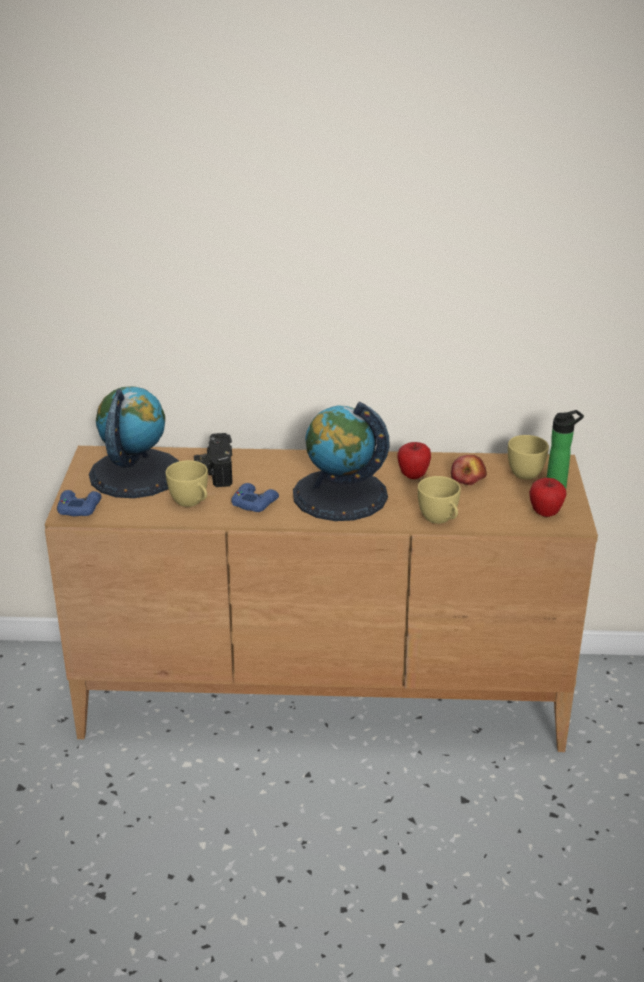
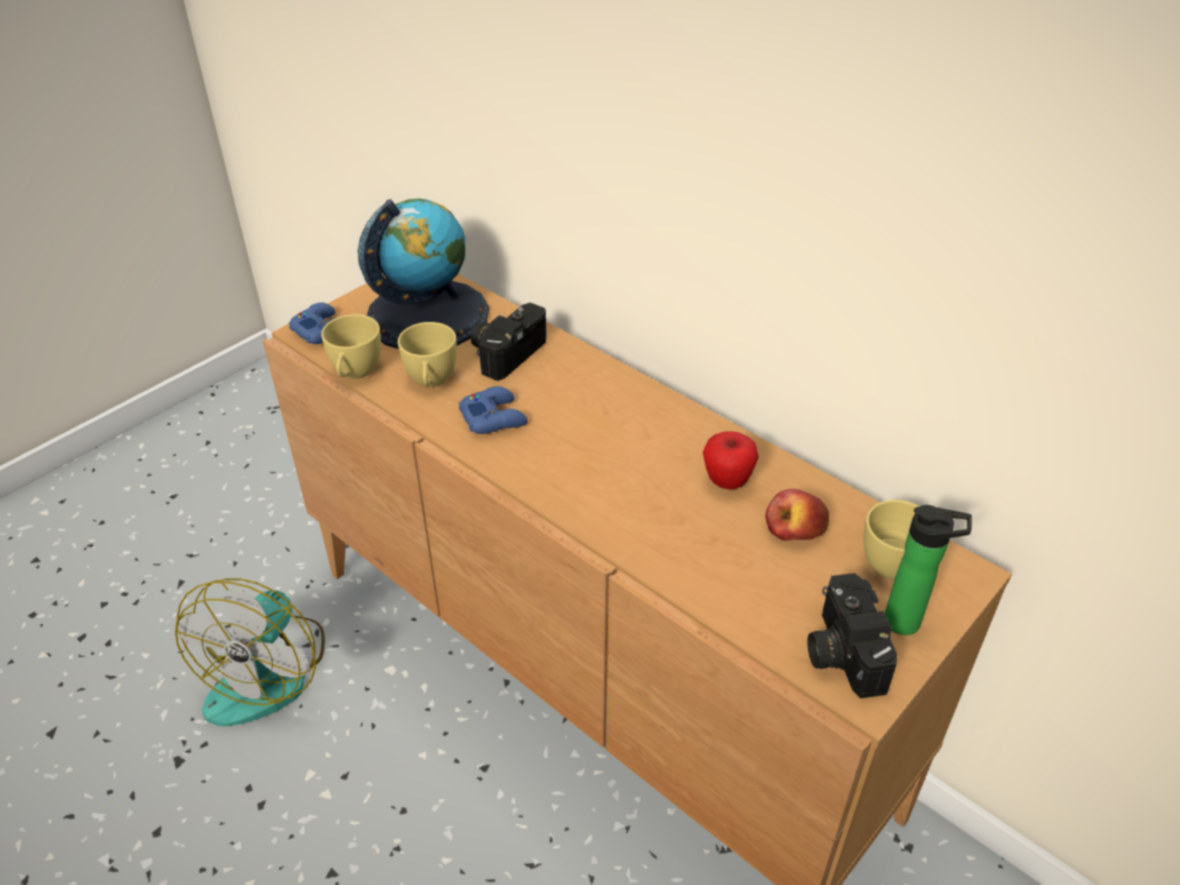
camera: 40 degrees right, 10 degrees up
globe [293,402,390,521] -> none
yellow cup [418,476,461,524] -> yellow cup moved to [321,314,381,379]
apple [529,478,567,517] -> camera [807,573,897,698]
none -> fan [175,578,325,726]

